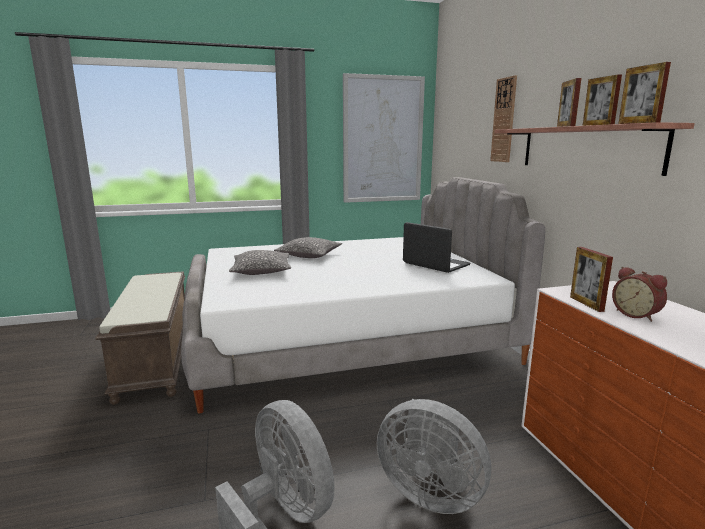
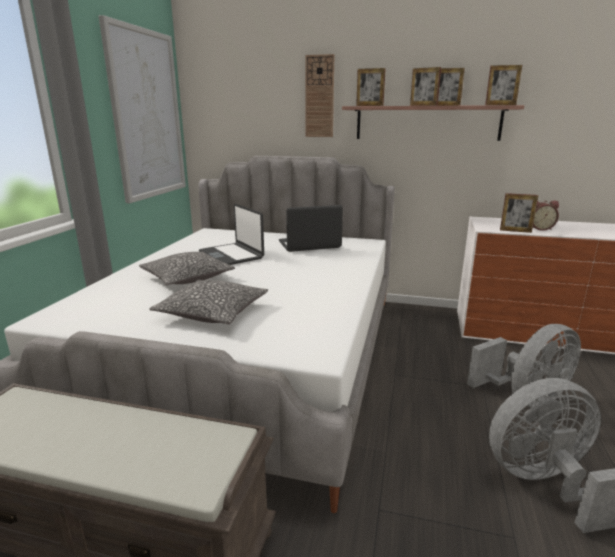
camera: 60 degrees left, 5 degrees up
none -> laptop [199,204,264,265]
none -> picture frame [356,68,386,106]

